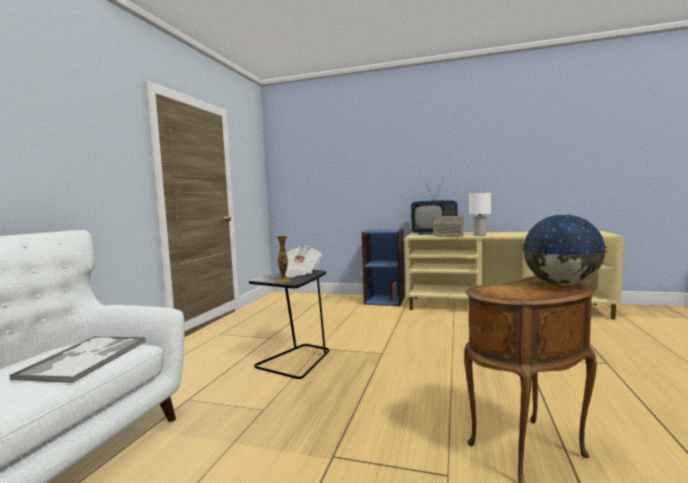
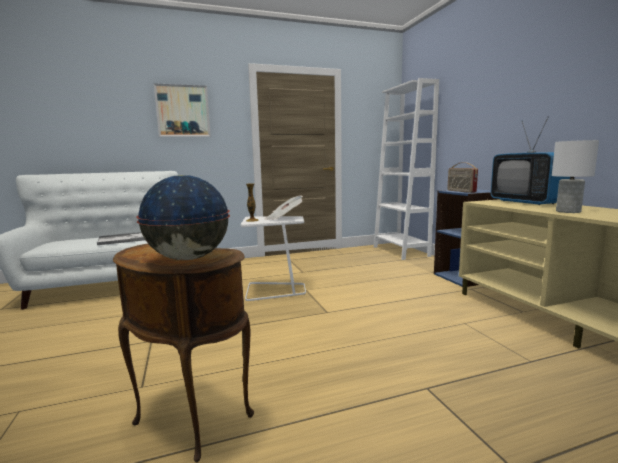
camera: 55 degrees right, 5 degrees up
black side table [249,270,329,379] -> white side table [241,216,306,301]
radio [433,211,464,237] -> radio moved to [447,162,478,193]
none -> picture [154,83,211,137]
none -> white bookcase [374,78,439,260]

